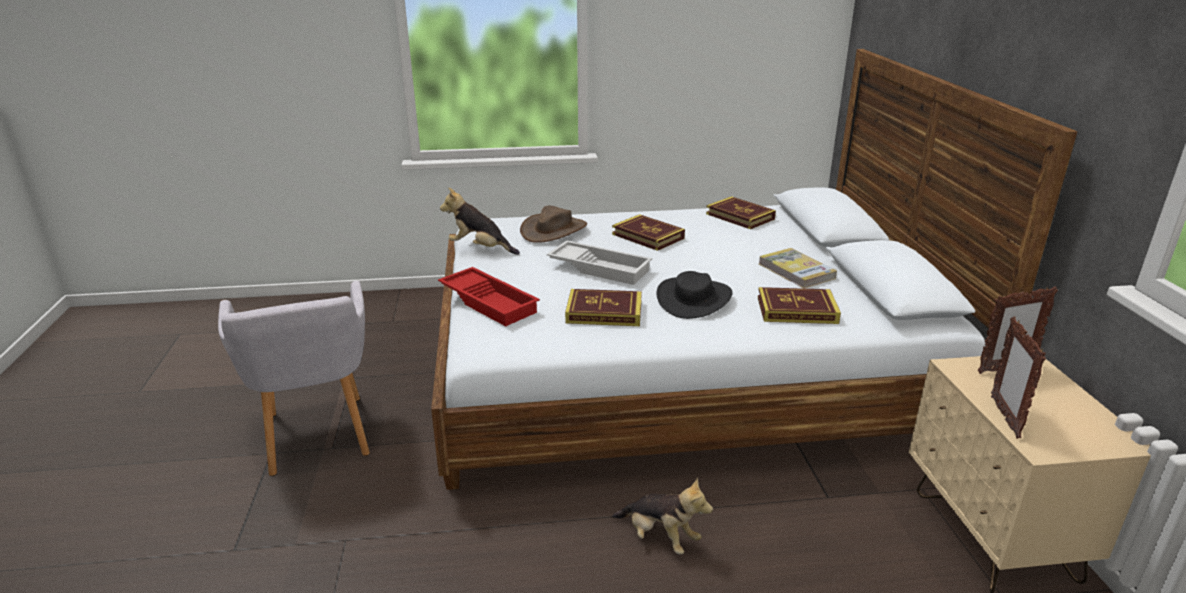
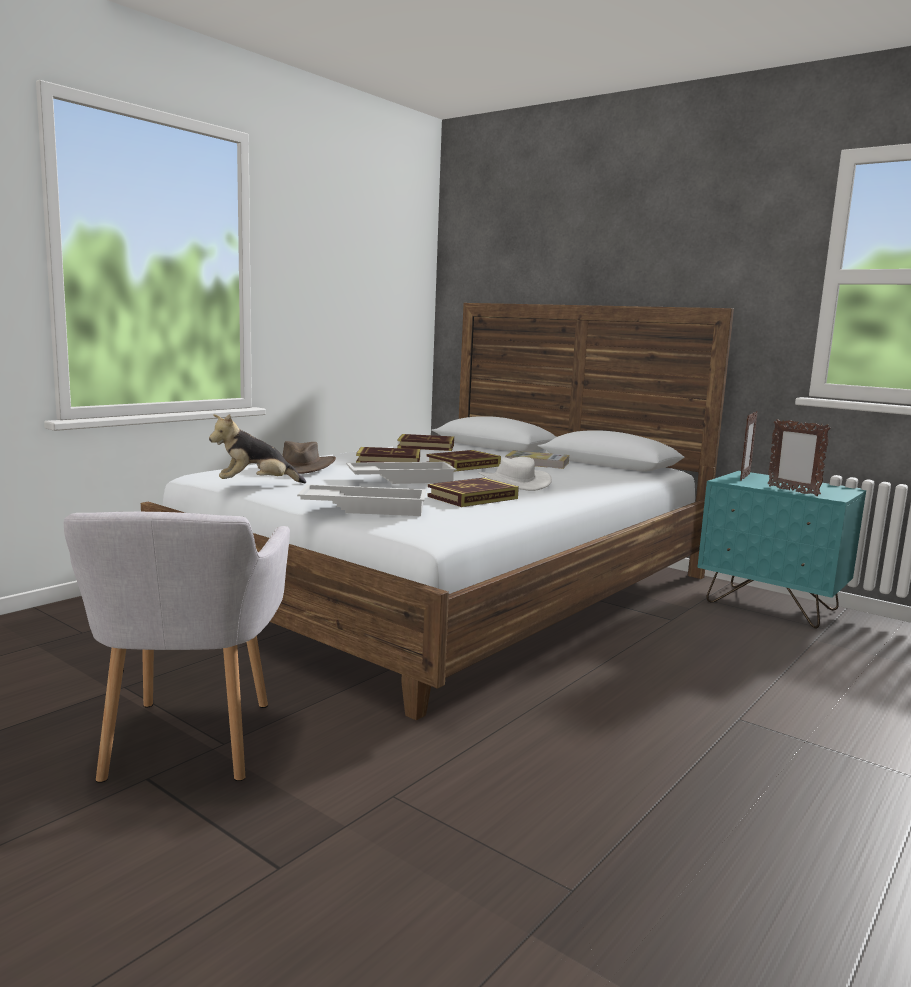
camera: 45 degrees left, 15 degrees down
grey armchair [218,281,370,476] -> grey armchair turned 60 degrees clockwise [64,512,290,783]
red tray [438,267,540,326] -> white tray [297,484,426,516]
plush toy [612,477,713,555] -> none
black hat [656,271,733,319] -> white hat [478,457,552,491]
book [758,287,841,324] -> book moved to [426,450,501,472]
beige nightstand [909,356,1151,593] -> turquoise nightstand [697,471,866,628]

